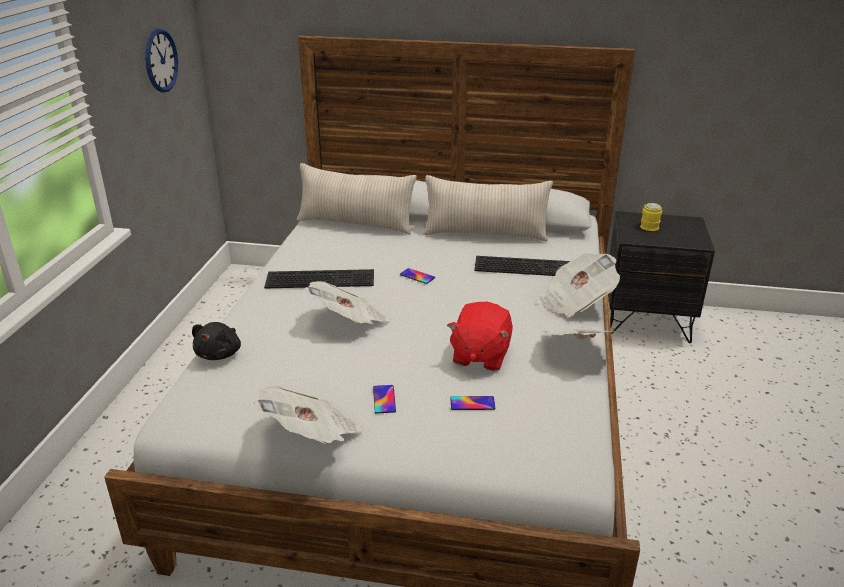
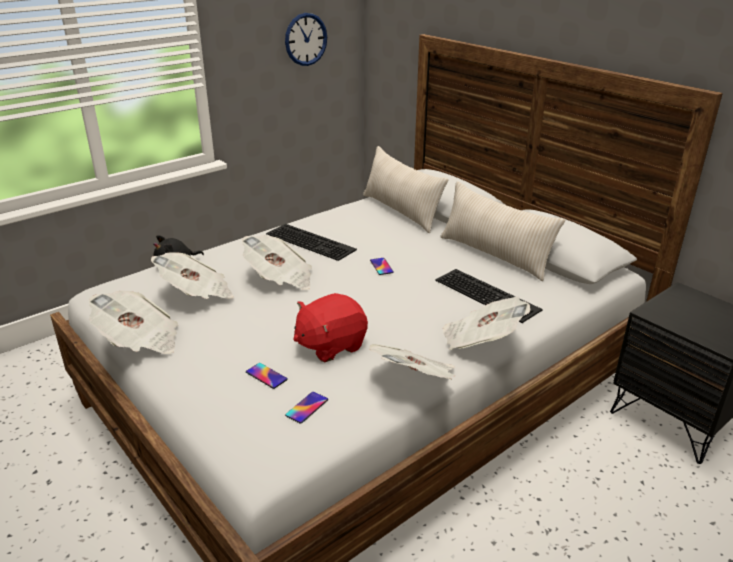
camera: 40 degrees right, 0 degrees up
phone [373,385,396,414] -> phone moved to [285,392,328,424]
yellow mug [640,203,662,231] -> none
none -> newspaper [151,252,234,299]

